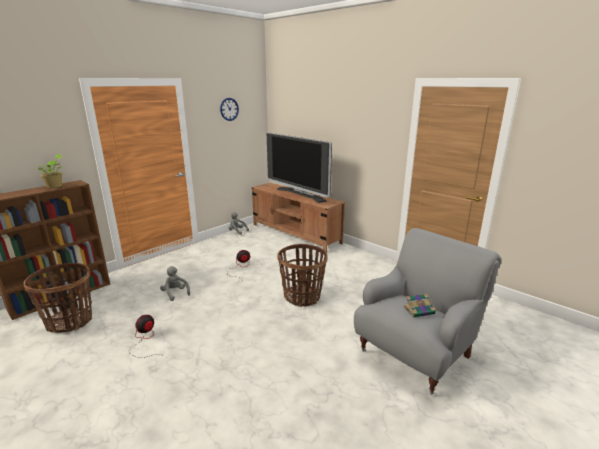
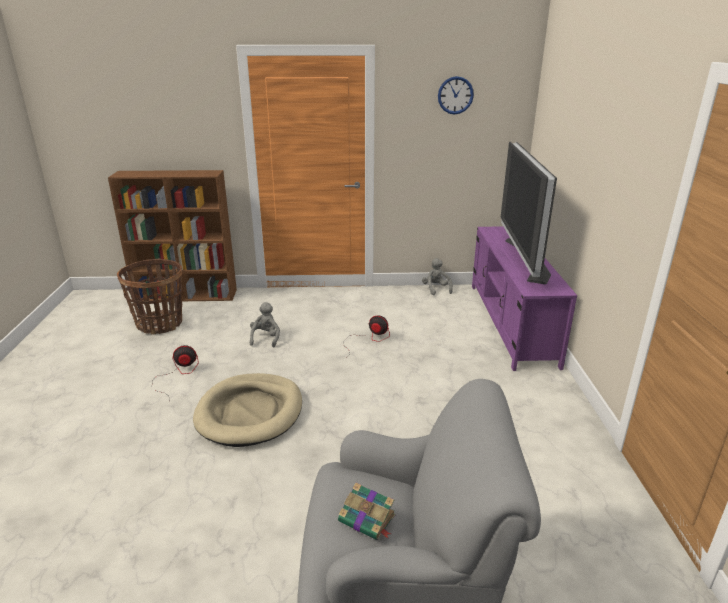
camera: 45 degrees right, 5 degrees up
potted plant [38,154,63,188] -> none
brown tv stand [252,183,345,252] -> purple tv stand [472,227,577,371]
basket [278,244,328,307] -> none
none -> beige dog bed [193,373,302,447]

